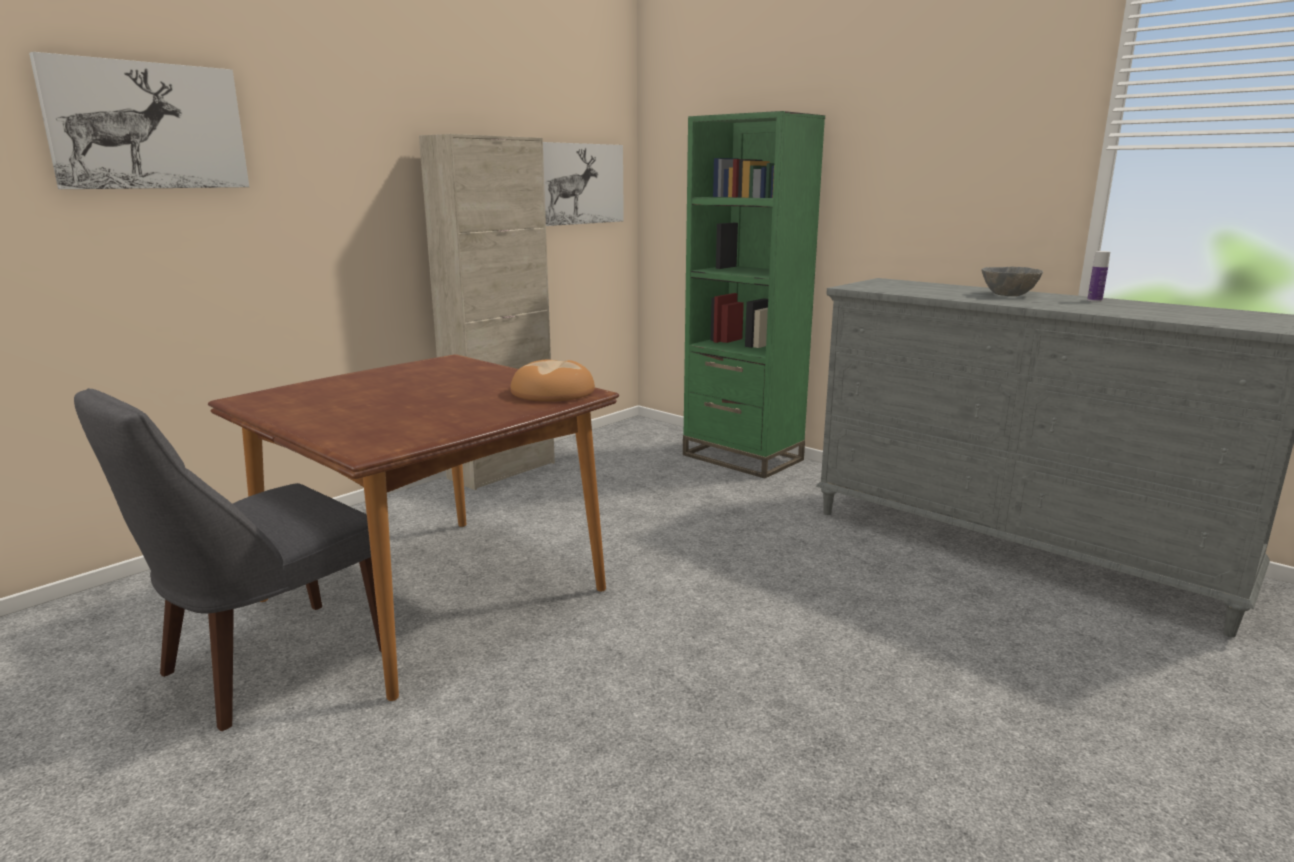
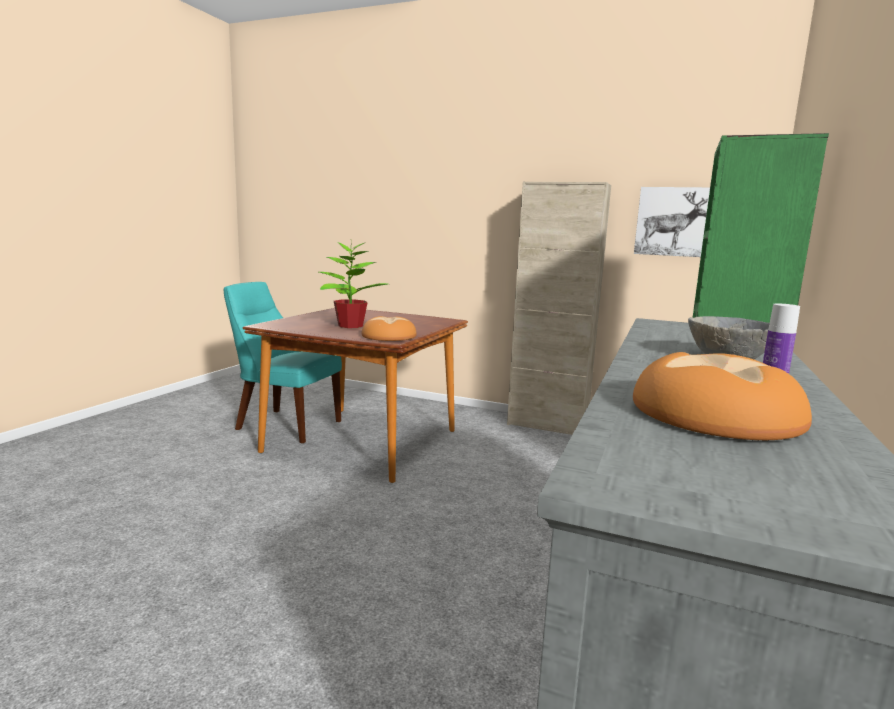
camera: 70 degrees right, 5 degrees down
picture [29,52,249,189] -> none
grey chair [74,388,382,731] -> turquoise chair [224,282,342,443]
none -> potted plant [319,241,388,328]
none -> bread [633,352,812,440]

